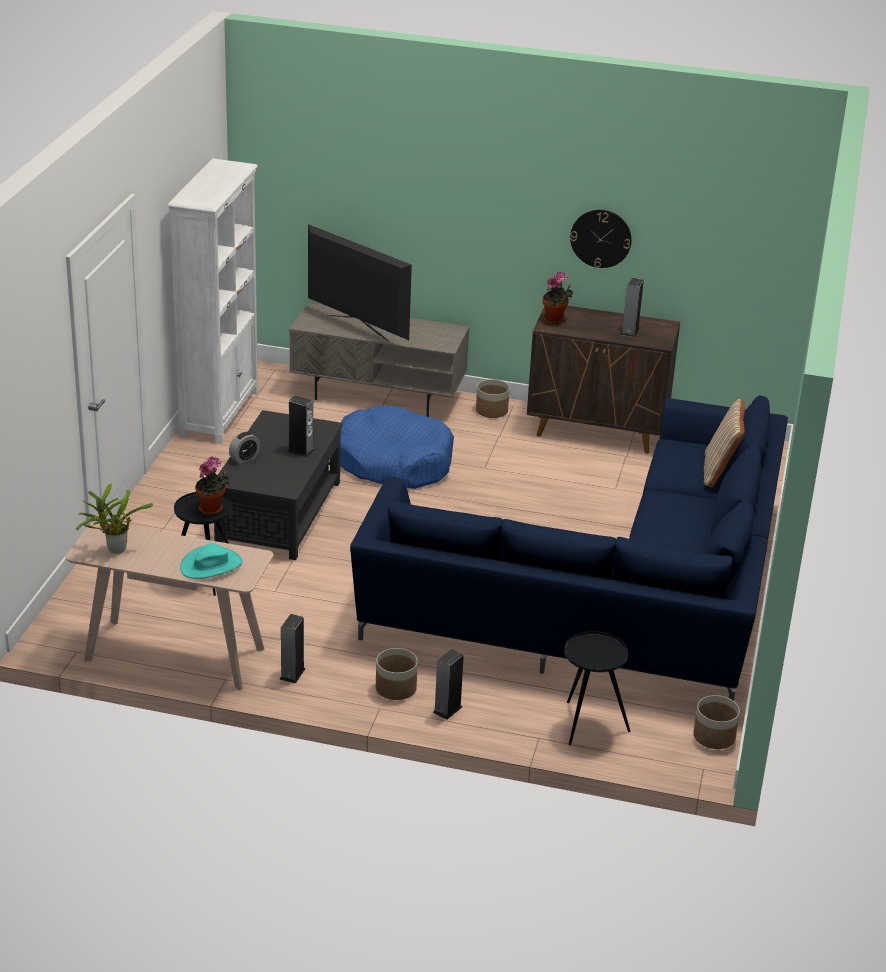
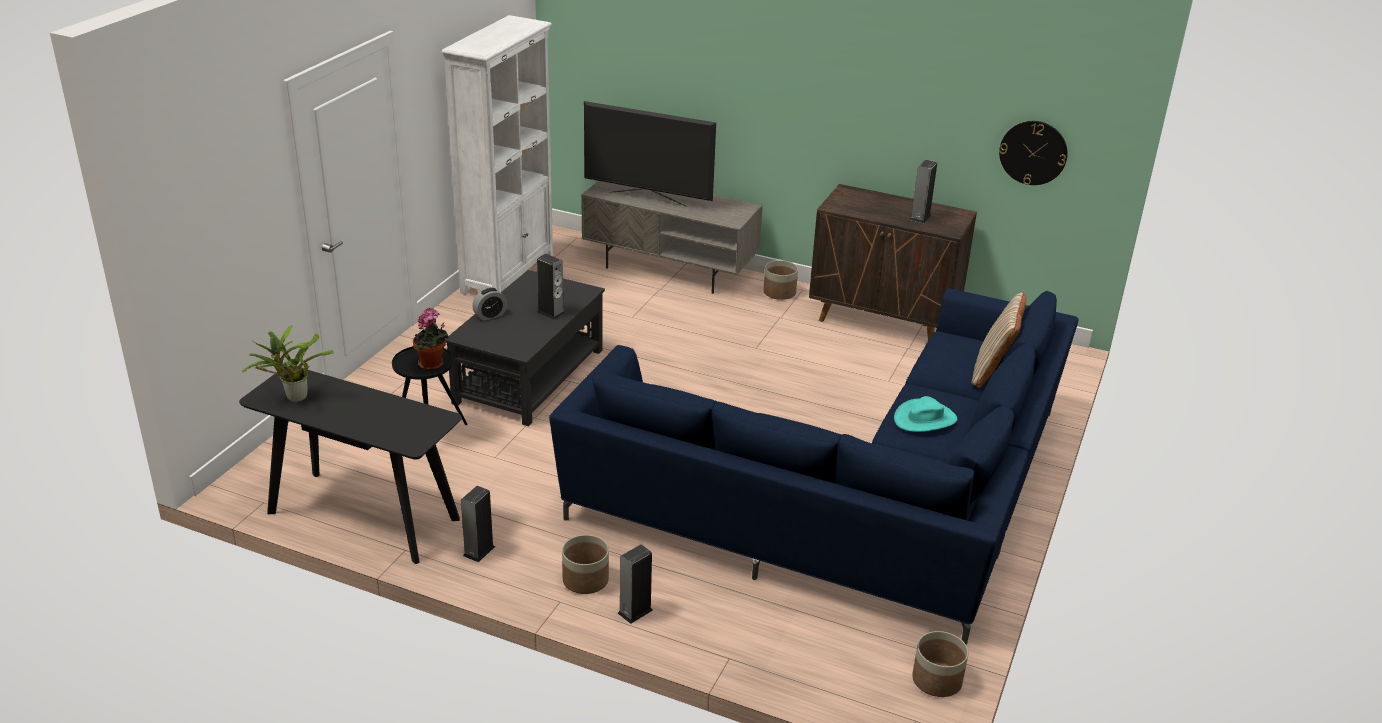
camera: 10 degrees right, 0 degrees up
beige console table [65,521,274,690] -> black console table [239,366,462,564]
turquoise hat [180,543,242,579] -> turquoise hat moved to [894,396,957,432]
television [308,224,412,341] -> television turned 150 degrees clockwise [584,101,716,207]
blue dog bed [340,406,454,489] -> none
potted plant [542,271,573,324] -> none
black side table [565,631,630,745] -> none
wall clock [570,210,632,268] -> wall clock moved to [999,121,1068,185]

